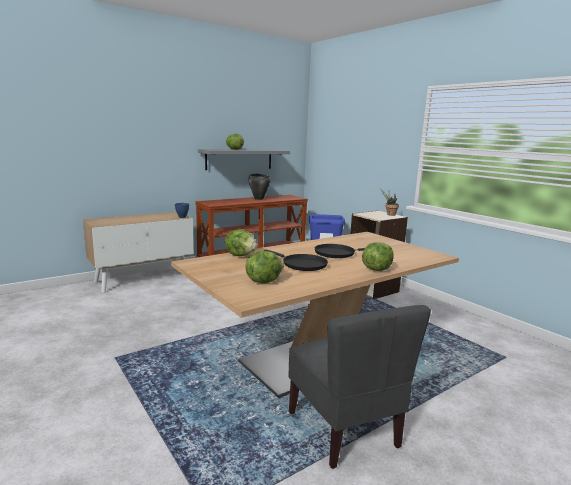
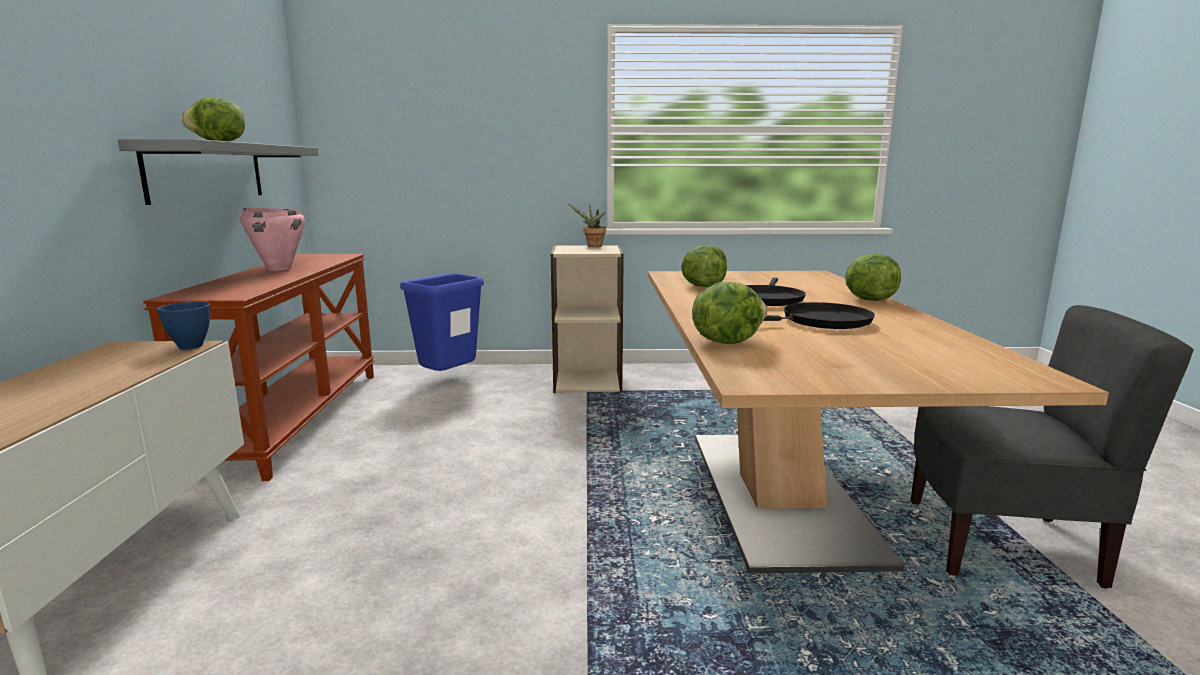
camera: 55 degrees left, 0 degrees up
lettuce [245,251,284,284] -> lettuce moved to [681,245,727,287]
black cooking pot [248,174,271,200] -> pink cooking pot [240,207,305,271]

